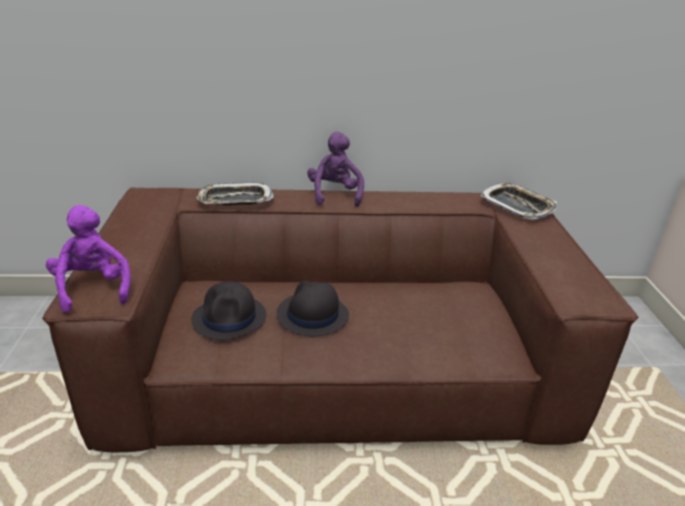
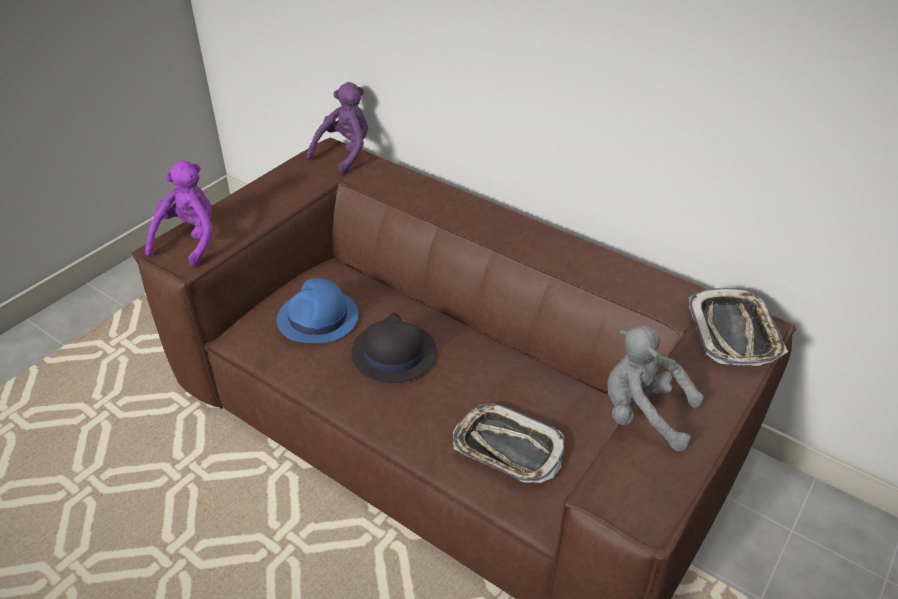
camera: 40 degrees right, 10 degrees up
black hat [191,281,266,340] -> blue hat [277,278,359,343]
tray [197,182,274,205] -> tray moved to [453,403,565,483]
purple plush toy [307,132,364,207] -> purple plush toy moved to [306,82,368,174]
none -> grey plush toy [607,326,704,451]

